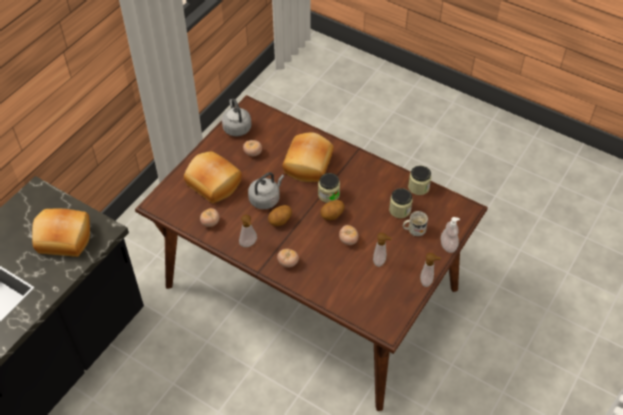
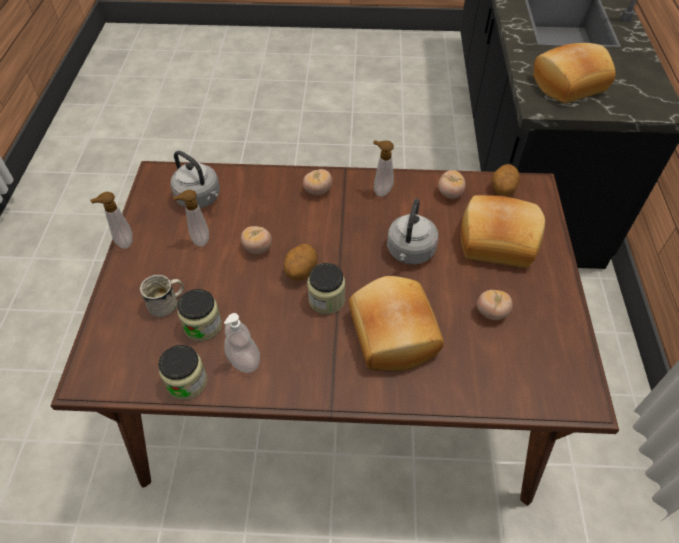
camera: 150 degrees right, 0 degrees up
grey kettle [222,99,252,136] -> grey kettle moved to [171,151,220,208]
potato [268,205,292,226] -> potato moved to [492,164,520,196]
soap dispenser [441,217,460,253] -> soap dispenser moved to [224,313,260,373]

